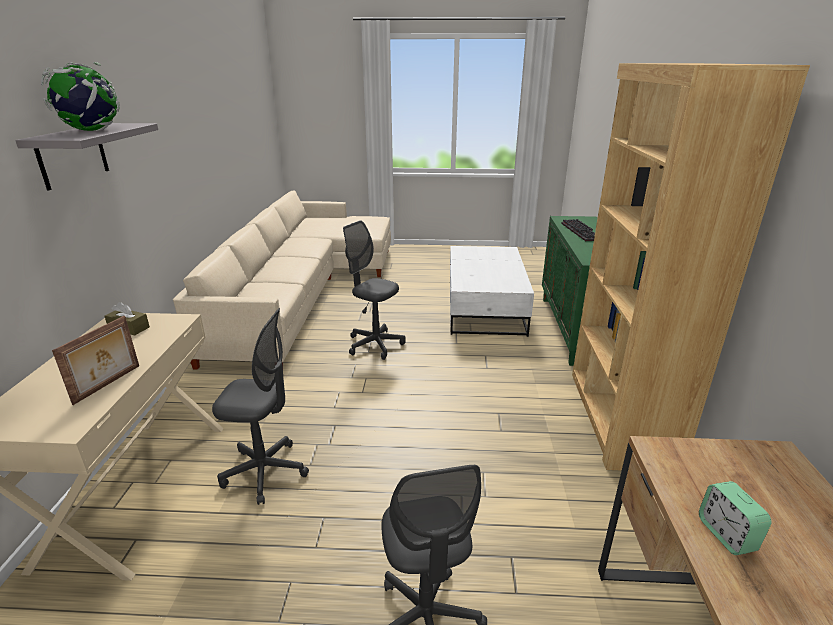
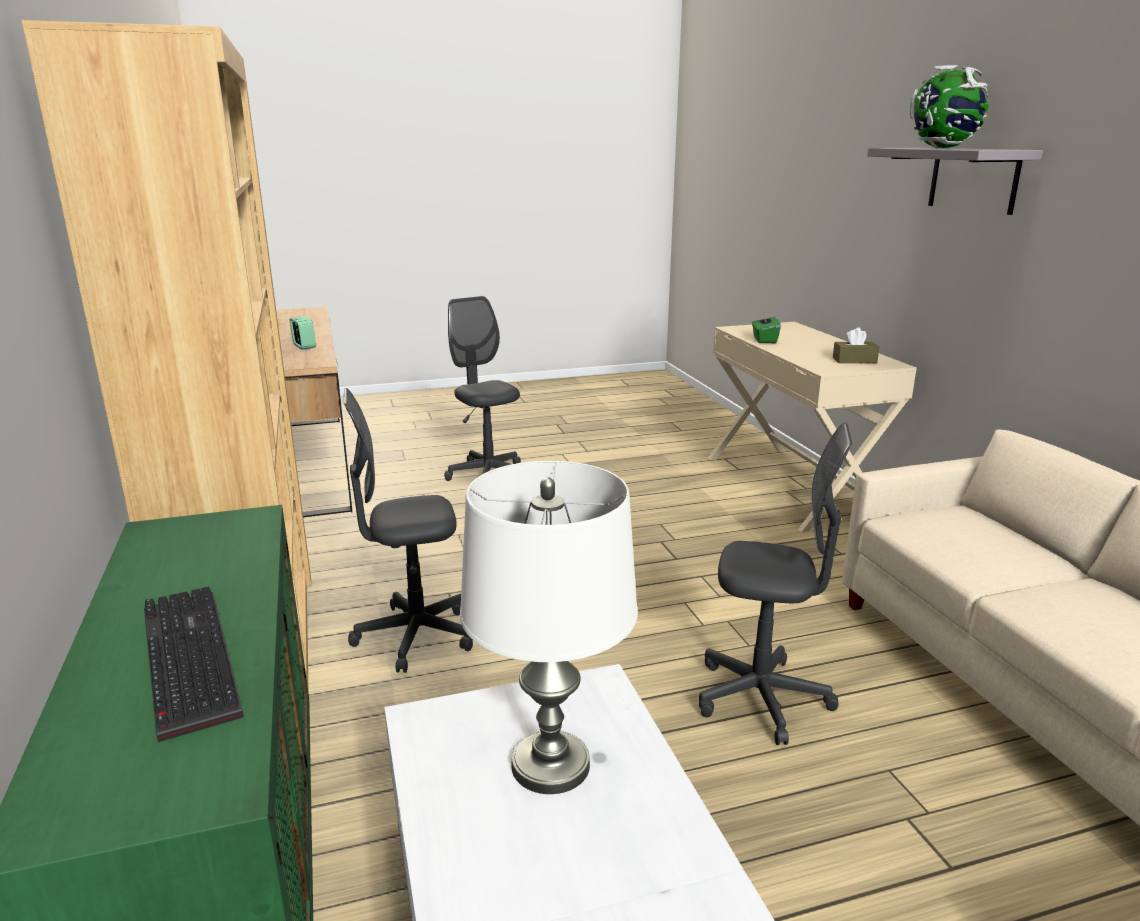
camera: 160 degrees right, 5 degrees down
picture frame [52,316,139,405] -> green tissue box [752,312,781,343]
grey office chair [212,308,309,505] -> grey office chair moved to [344,388,473,673]
none -> white table lamp [460,461,638,794]

